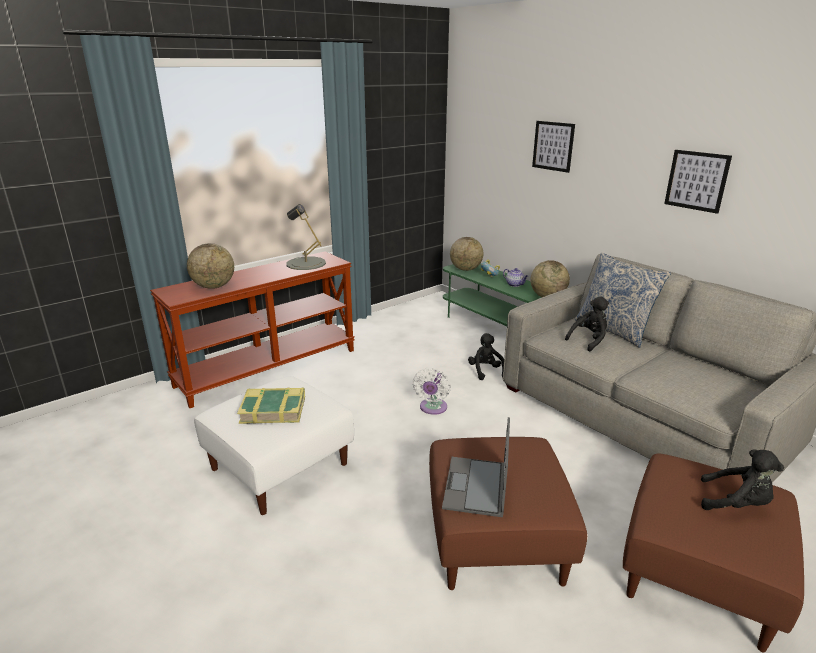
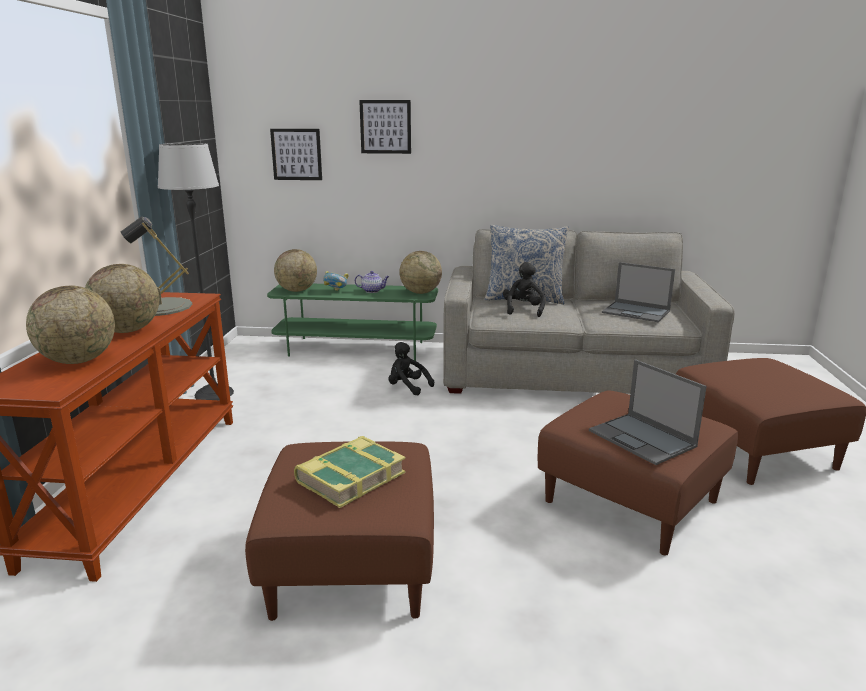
camera: 45 degrees left, 5 degrees down
white ottoman [194,376,354,515] -> brown ottoman [245,441,434,621]
white fan [413,368,451,415] -> none
picture [664,150,732,214] -> picture moved to [270,129,322,180]
black plush toy [701,449,784,510] -> none
none -> globe [85,264,159,333]
none -> floor lamp [158,143,234,400]
none -> laptop [602,262,675,322]

